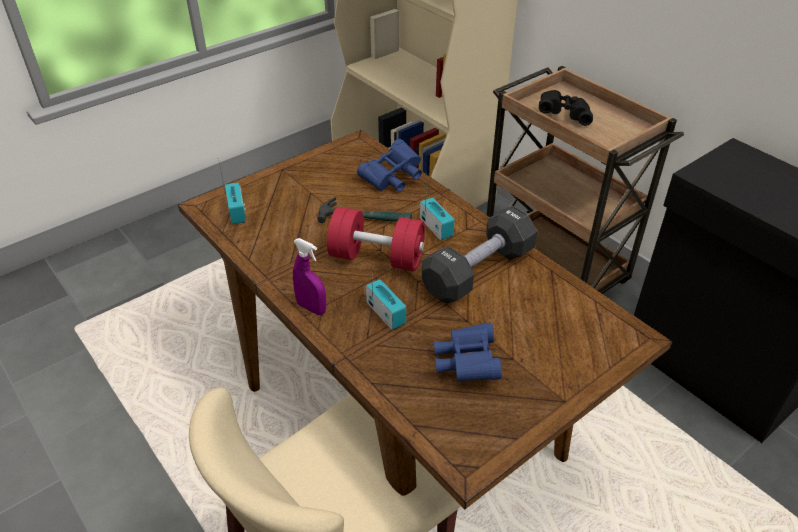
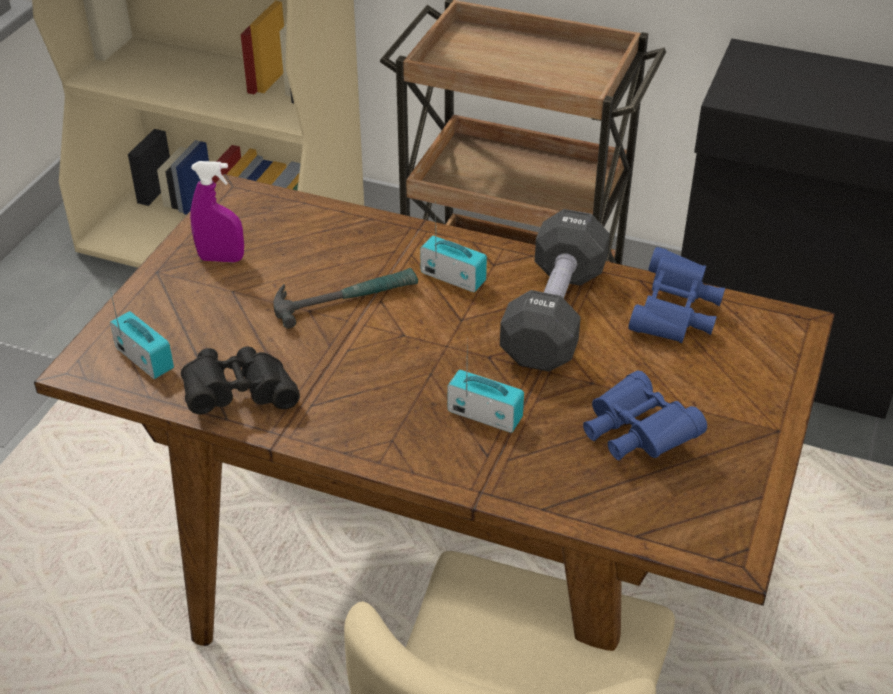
camera: 30 degrees left, 0 degrees up
purple spray bottle [293,238,326,315] -> purple spray bottle moved to [190,161,244,262]
red dumbbell [327,207,425,271] -> none
blue binoculars [357,139,422,192] -> blue binoculars moved to [628,247,725,343]
black binoculars [539,90,593,126] -> black binoculars moved to [181,347,300,414]

